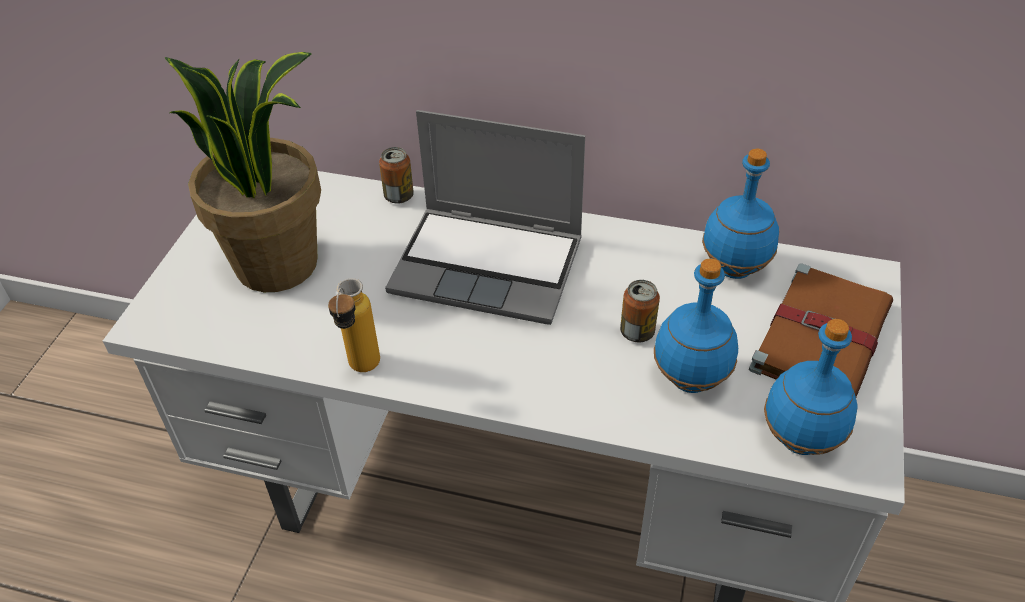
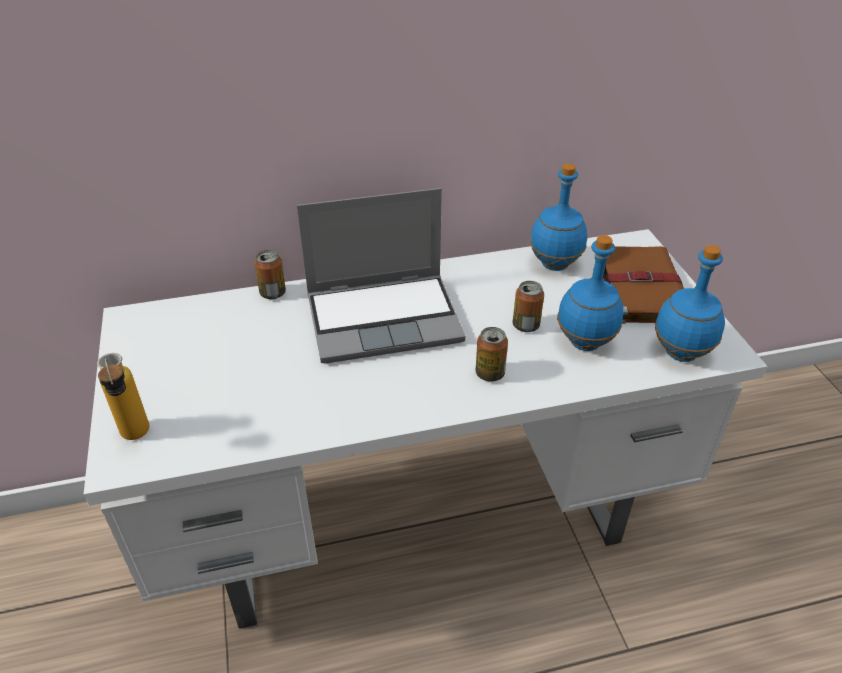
camera: 30 degrees left, 5 degrees down
potted plant [165,52,321,292] -> none
bottle [328,278,380,372] -> bottle moved to [97,353,149,440]
none -> can [476,327,508,382]

